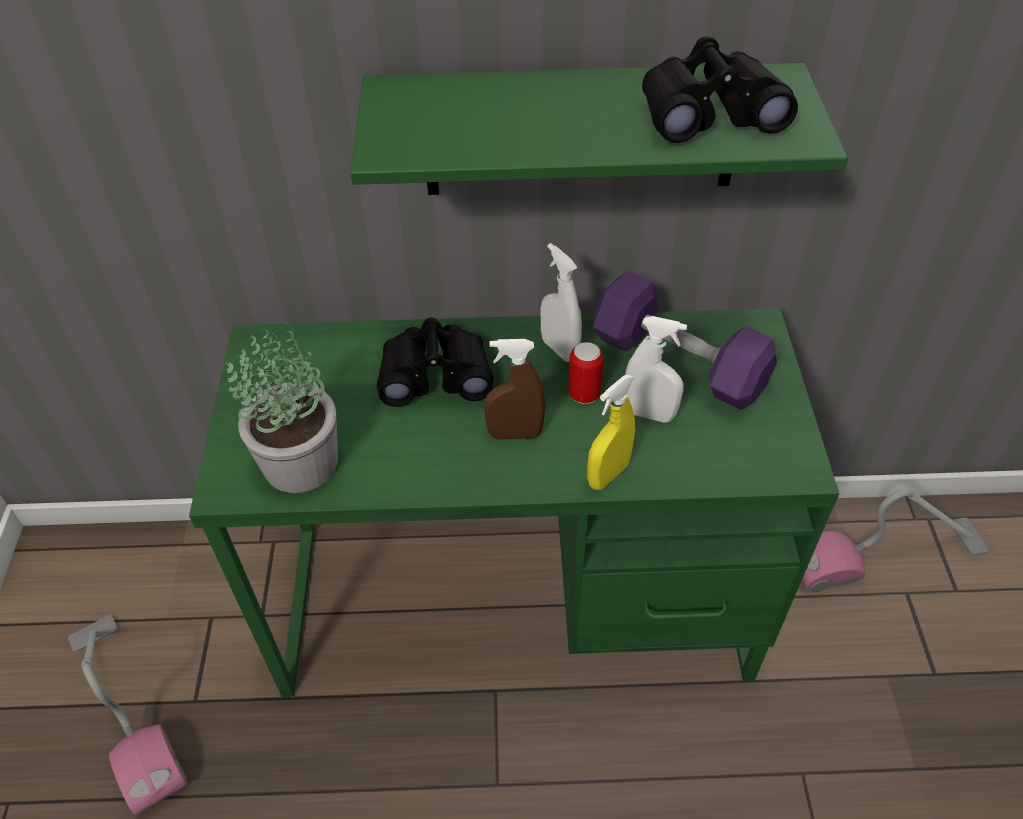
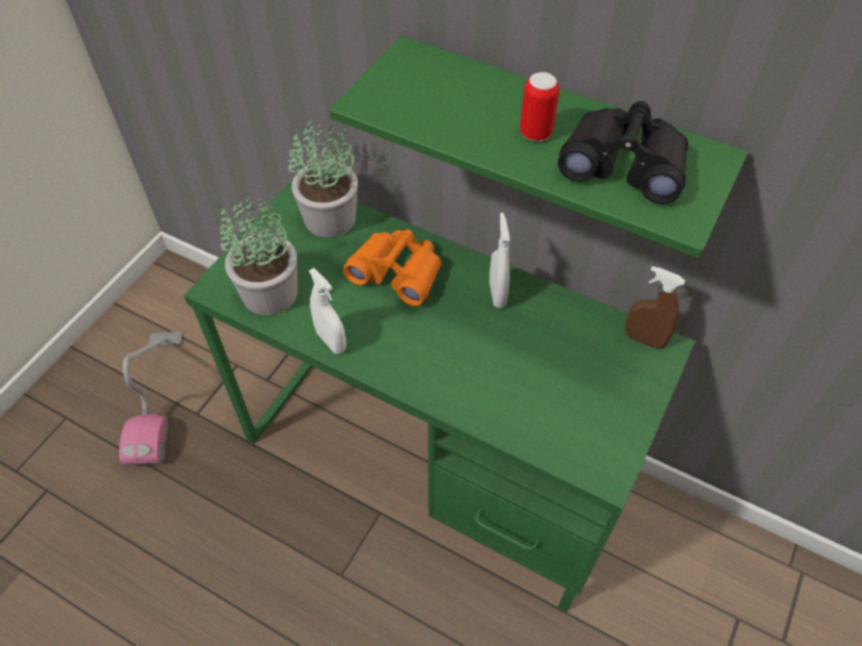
camera: 30 degrees right, 5 degrees up
black binoculars [377,317,494,407] -> orange binoculars [343,229,442,306]
brown spray bottle [484,339,545,440] -> brown spray bottle moved to [625,266,685,349]
can [568,342,604,404] -> can moved to [520,72,560,142]
yellow spray bottle [587,374,635,490] -> none
purple dumbbell [593,271,777,410] -> none
white spray bottle [625,316,687,423] -> white spray bottle moved to [309,268,346,354]
vacuum cleaner [802,489,988,593] -> none
none -> potted plant [288,118,358,238]

